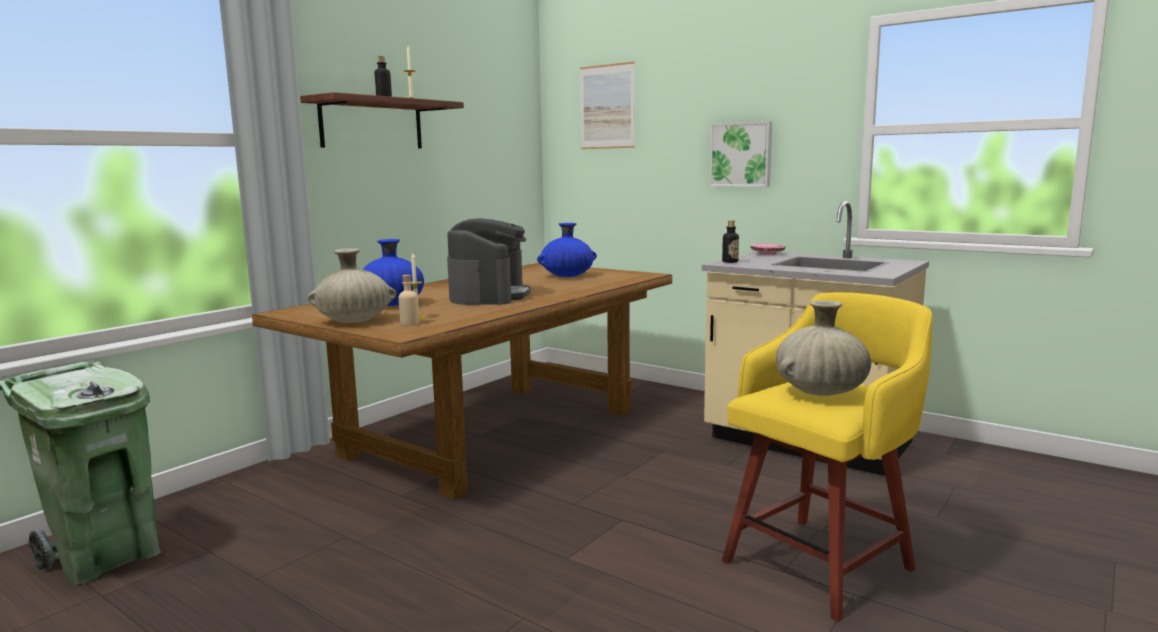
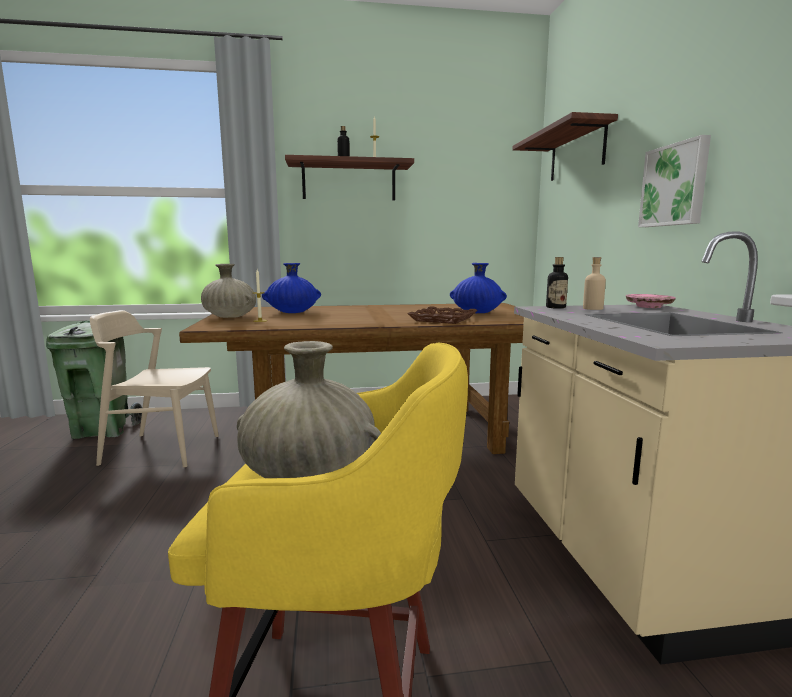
camera: 45 degrees right, 0 degrees up
beige bottle [398,275,419,326] -> beige bottle moved to [583,257,606,310]
coffee machine [447,218,531,305] -> none
picture [580,62,635,149] -> shelf [512,112,618,181]
none -> beige chair [90,310,219,467]
none -> brown tray [408,306,477,324]

